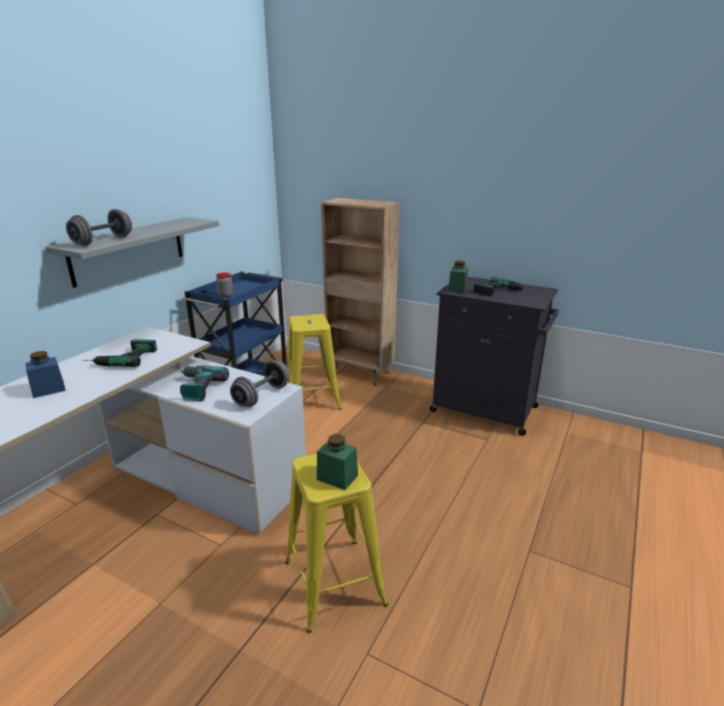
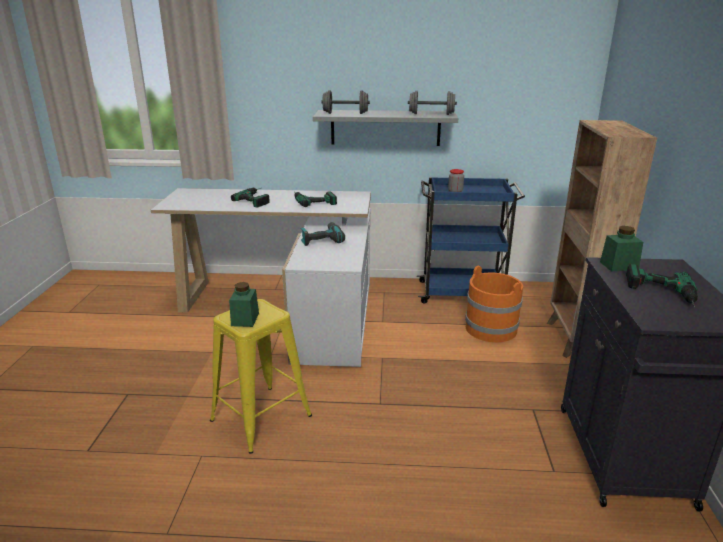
camera: 65 degrees right, 0 degrees up
blue jar [26,351,66,398] -> power drill [231,188,270,208]
grey dumbbell [230,360,290,407] -> grey dumbbell moved to [408,91,457,115]
yellow stool [287,314,342,410] -> orange bucket [465,266,523,342]

